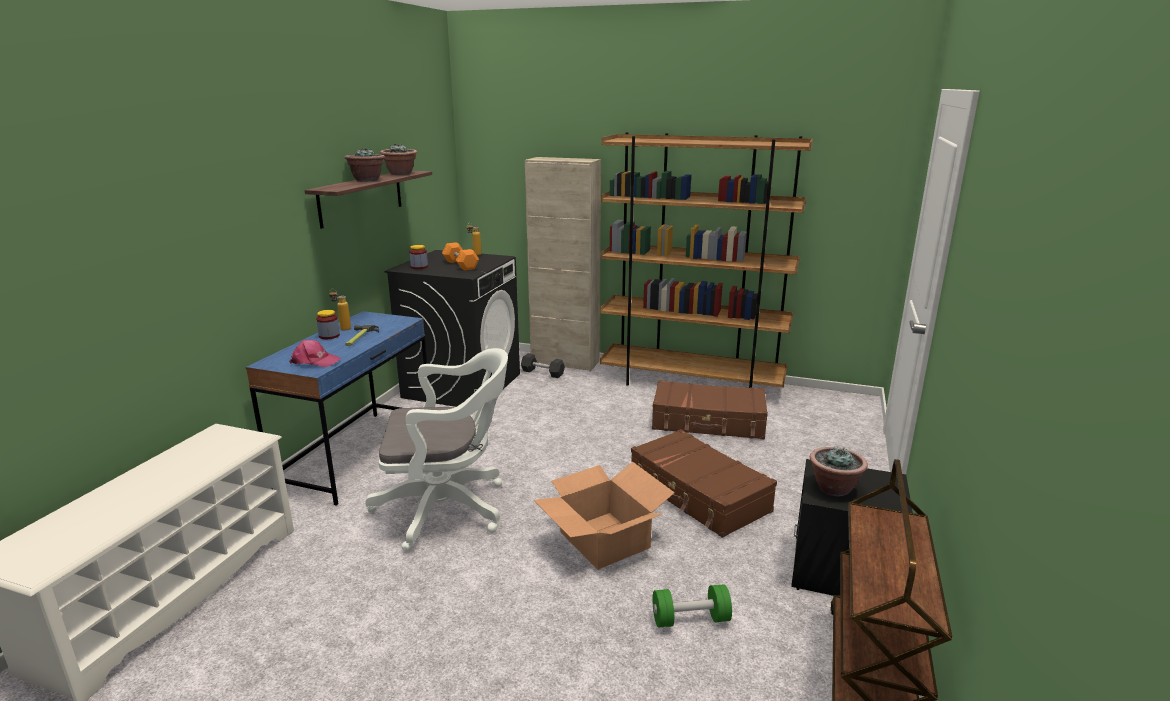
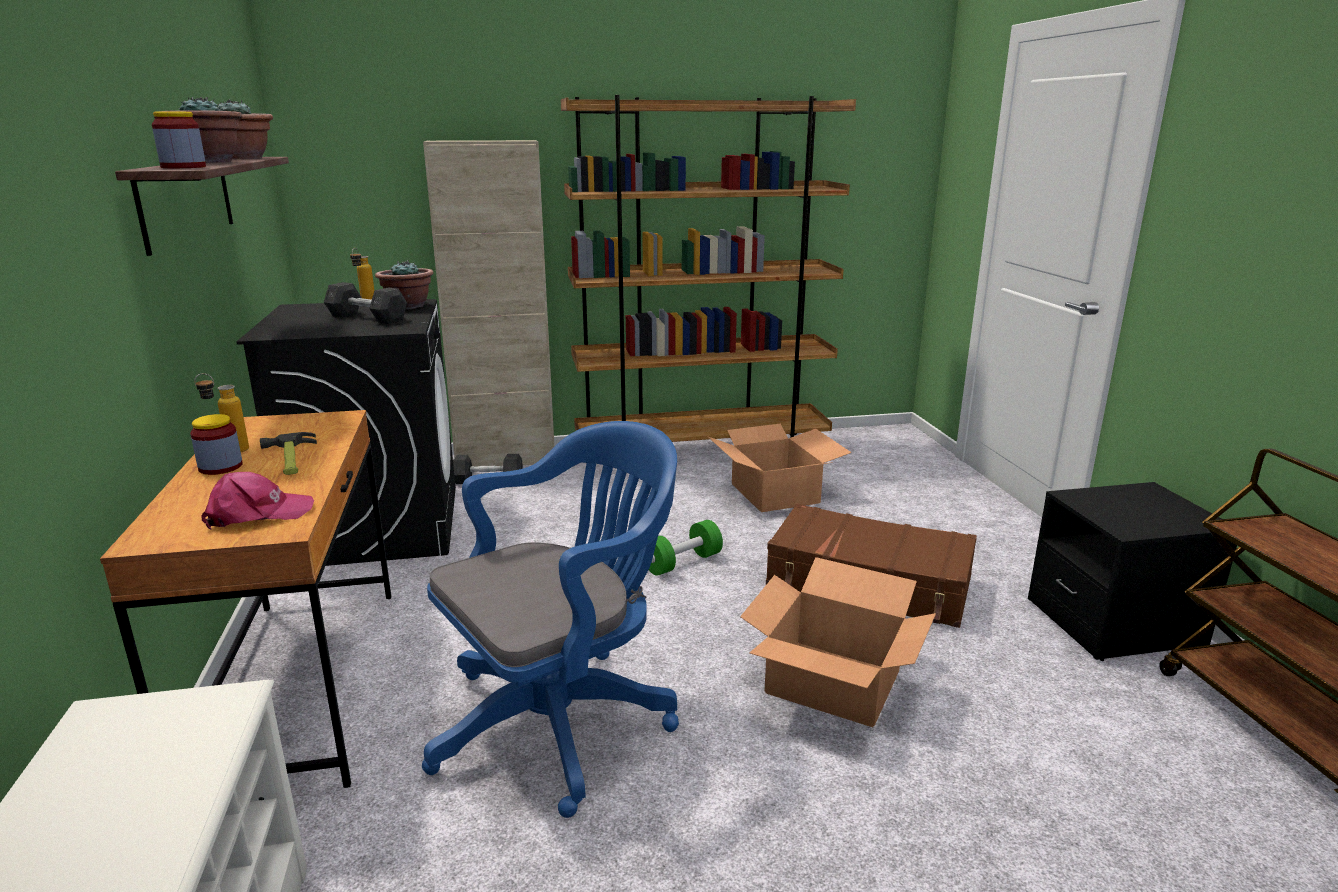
camera: 30 degrees left, 0 degrees up
blue desk [246,311,429,506] -> brown desk [100,410,391,788]
white office chair [365,348,508,552] -> blue office chair [422,421,679,818]
jar [409,245,428,269] -> jar moved to [152,111,206,168]
orange dumbbell [442,242,479,271] -> grey dumbbell [324,282,407,324]
brown suitcase [652,380,768,439] -> cardboard box [707,424,852,512]
green dumbbell [653,584,732,628] -> green dumbbell moved to [649,520,723,576]
potted plant [810,446,868,497] -> potted plant moved to [375,260,434,310]

